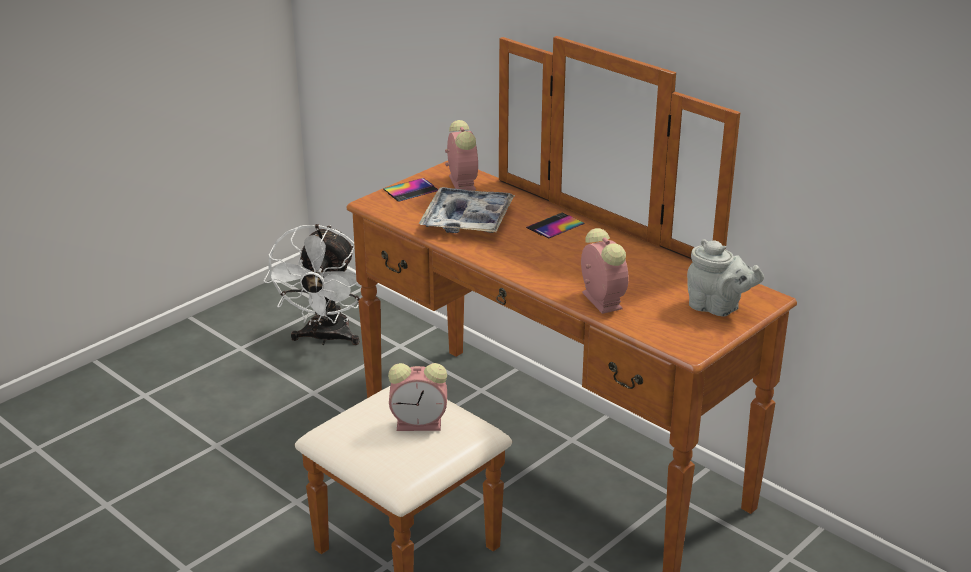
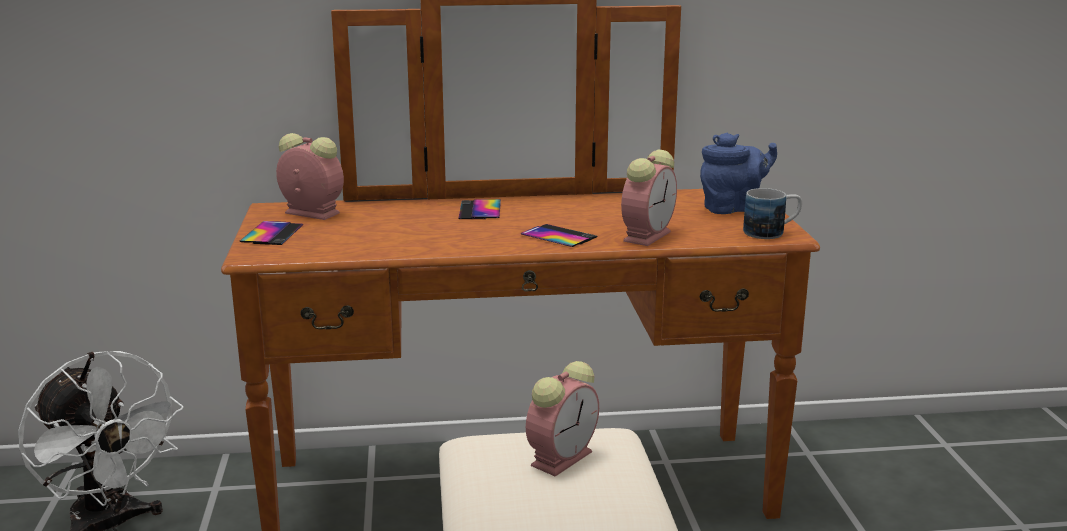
camera: 50 degrees left, 10 degrees down
tray [419,187,515,233] -> none
alarm clock [581,228,629,314] -> alarm clock turned 105 degrees clockwise [621,150,677,246]
grey teapot [687,239,764,316] -> blue teapot [700,133,777,214]
none -> phone [521,224,597,247]
none -> mug [743,188,802,239]

